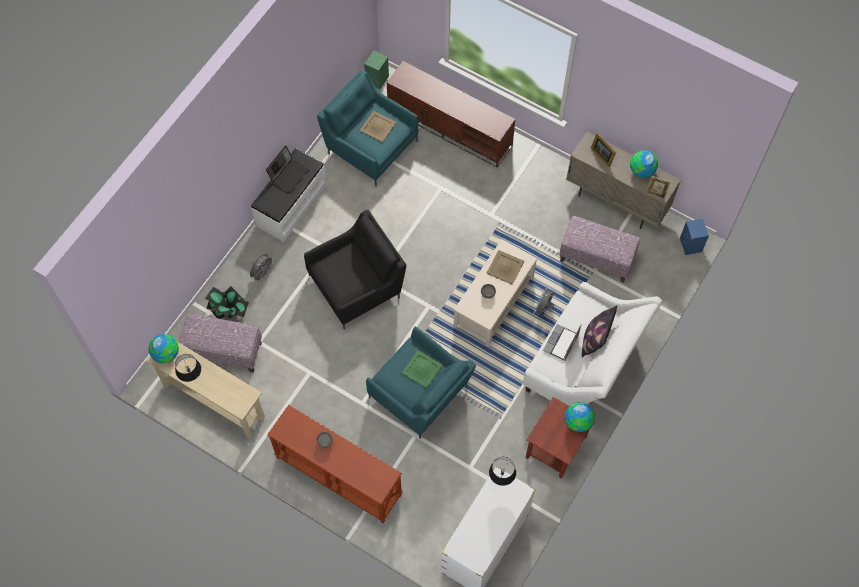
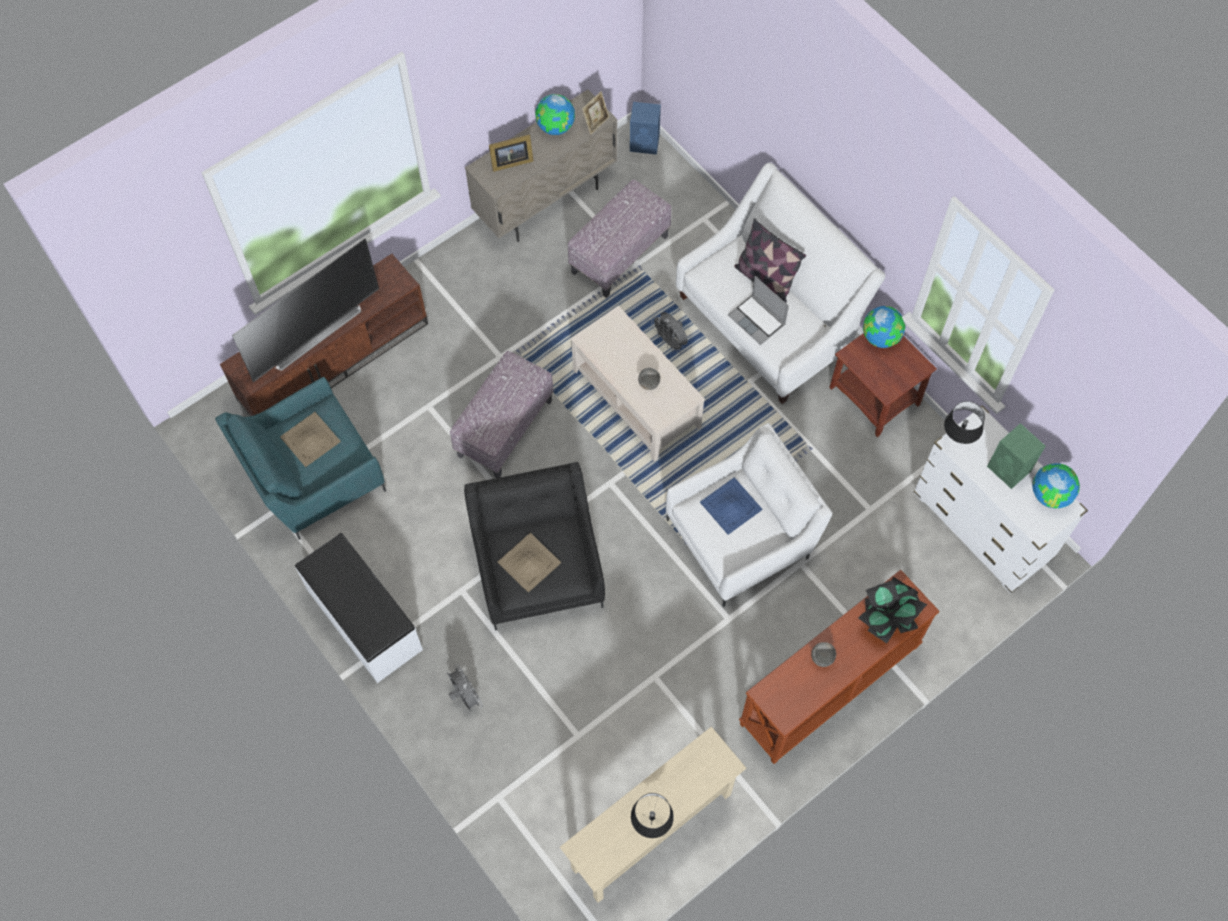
camera: 70 degrees left, 0 degrees up
globe [148,334,179,363] -> globe moved to [1032,463,1080,508]
ottoman [179,314,262,373] -> ottoman moved to [450,351,554,478]
potted plant [205,286,249,319] -> potted plant moved to [858,577,927,643]
laptop [266,146,309,193] -> none
green speaker [364,50,389,90] -> green speaker moved to [987,423,1046,489]
turquoise armchair [366,326,476,439] -> white armchair [666,423,832,607]
green tray [402,350,442,388] -> blue tray [700,477,762,535]
beige tray [486,250,524,285] -> beige tray moved to [498,533,561,593]
none -> television [232,239,379,382]

